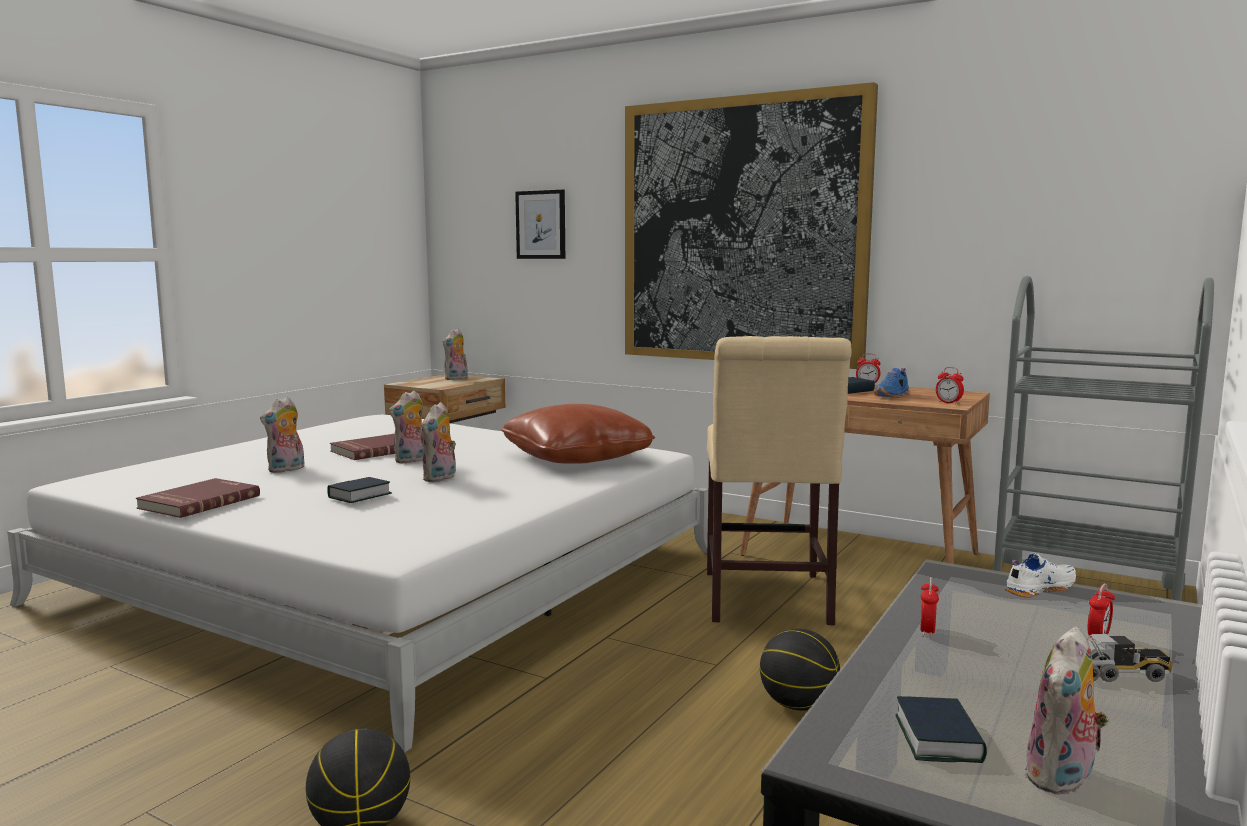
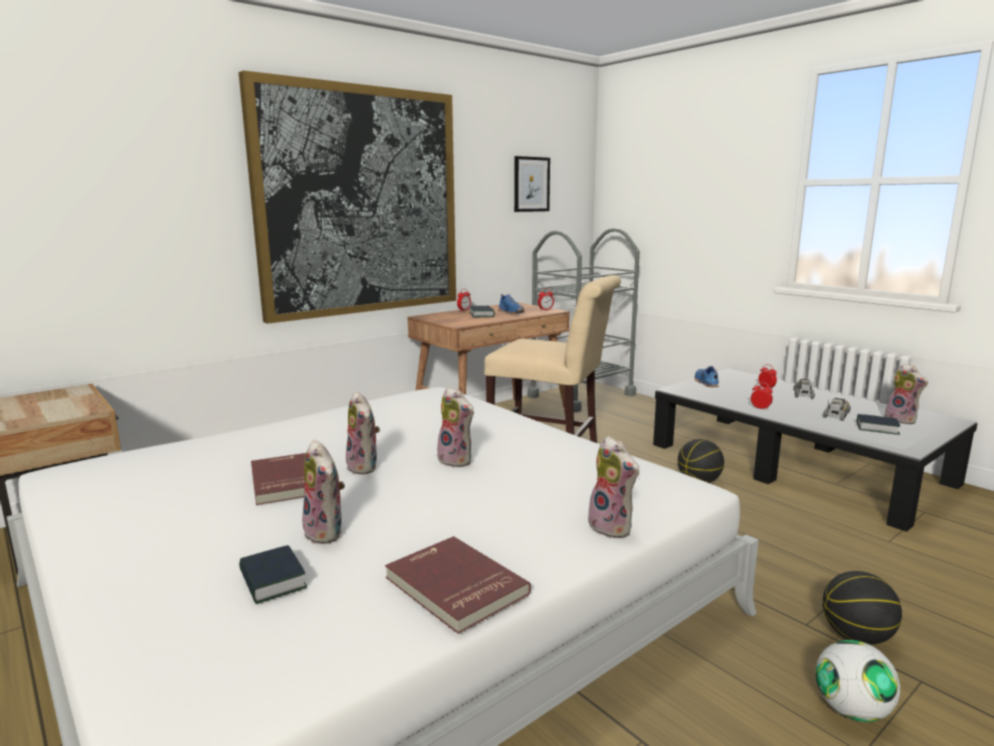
camera: 70 degrees left, 5 degrees up
book [327,477,392,503] -> book moved to [239,545,307,604]
plush toy [443,329,468,380] -> plush toy moved to [588,436,639,538]
brown pillow [501,404,655,464] -> none
picture [515,190,565,259] -> picture moved to [514,156,550,212]
white shoe [1005,553,1076,598] -> blue shoe [695,366,719,387]
none -> football [815,640,900,722]
none -> toy truck [823,398,851,421]

